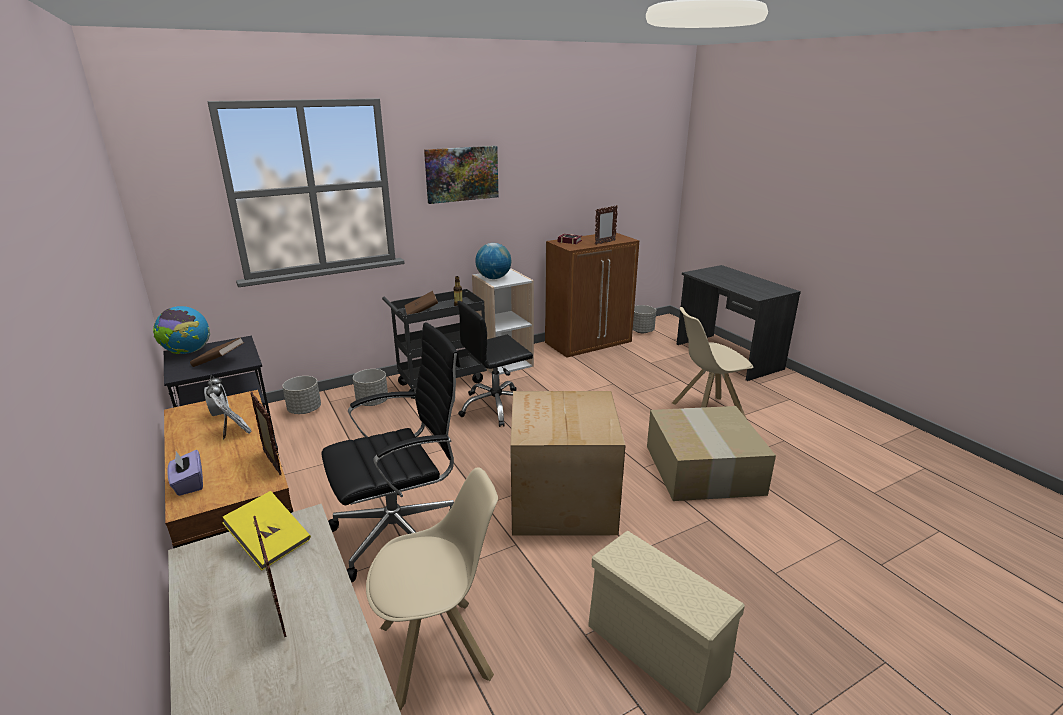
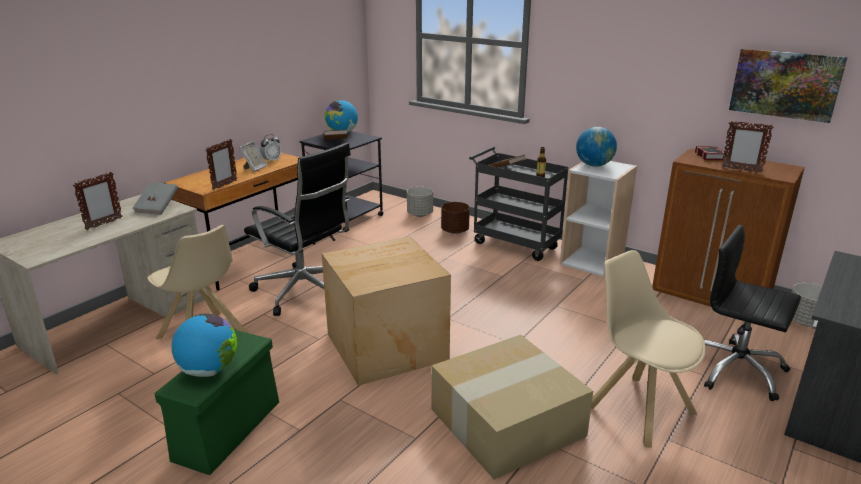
camera: 65 degrees right, 0 degrees up
purple tissue box [167,450,203,496] -> none
yellow book [222,491,311,571] -> grey book [133,182,178,215]
grey planter [353,369,388,406] -> brown planter [441,202,470,234]
picture [424,146,499,204] -> picture moved to [729,49,847,123]
black office chair [457,301,533,427] -> black office chair moved to [704,224,801,401]
beige storage box [588,531,745,713] -> green storage box [155,330,279,475]
none -> globe [172,313,237,377]

